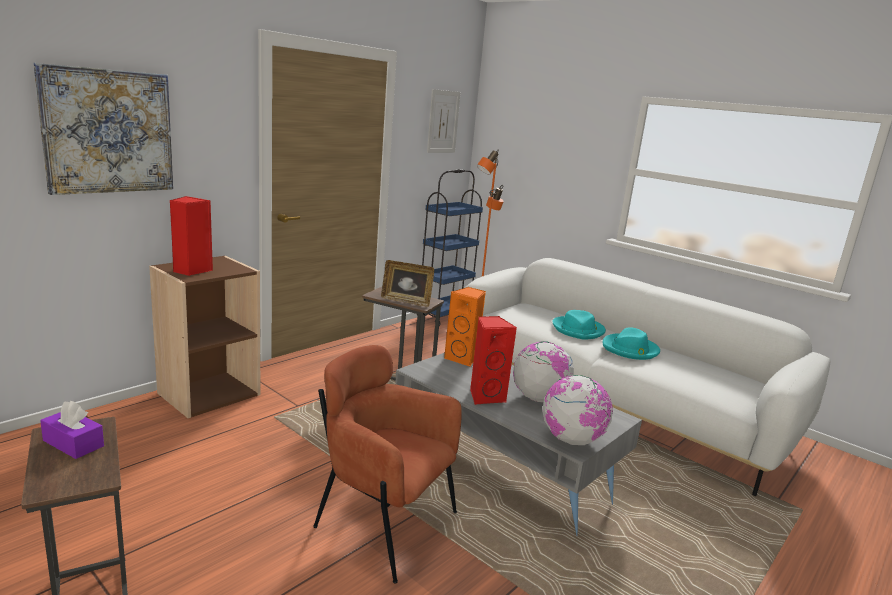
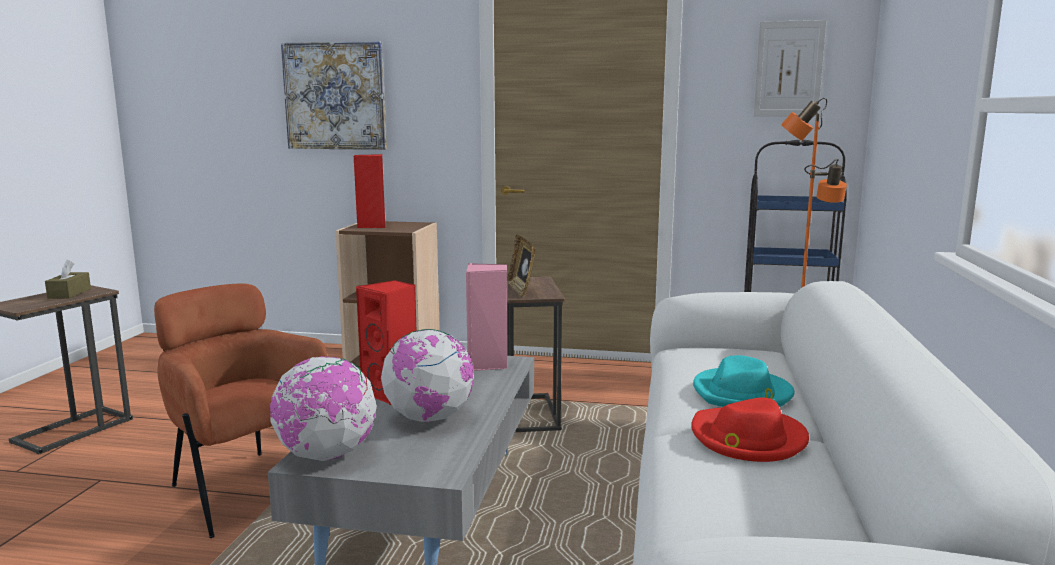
camera: 60 degrees right, 5 degrees down
purple tissue box [40,401,104,459] -> brown tissue box [45,260,91,299]
brown armchair [313,345,462,584] -> brown armchair turned 45 degrees counterclockwise [154,283,328,538]
orange speaker [444,287,486,367] -> pink speaker [466,263,508,371]
turquoise hat [603,327,660,360] -> red hat [691,397,809,462]

